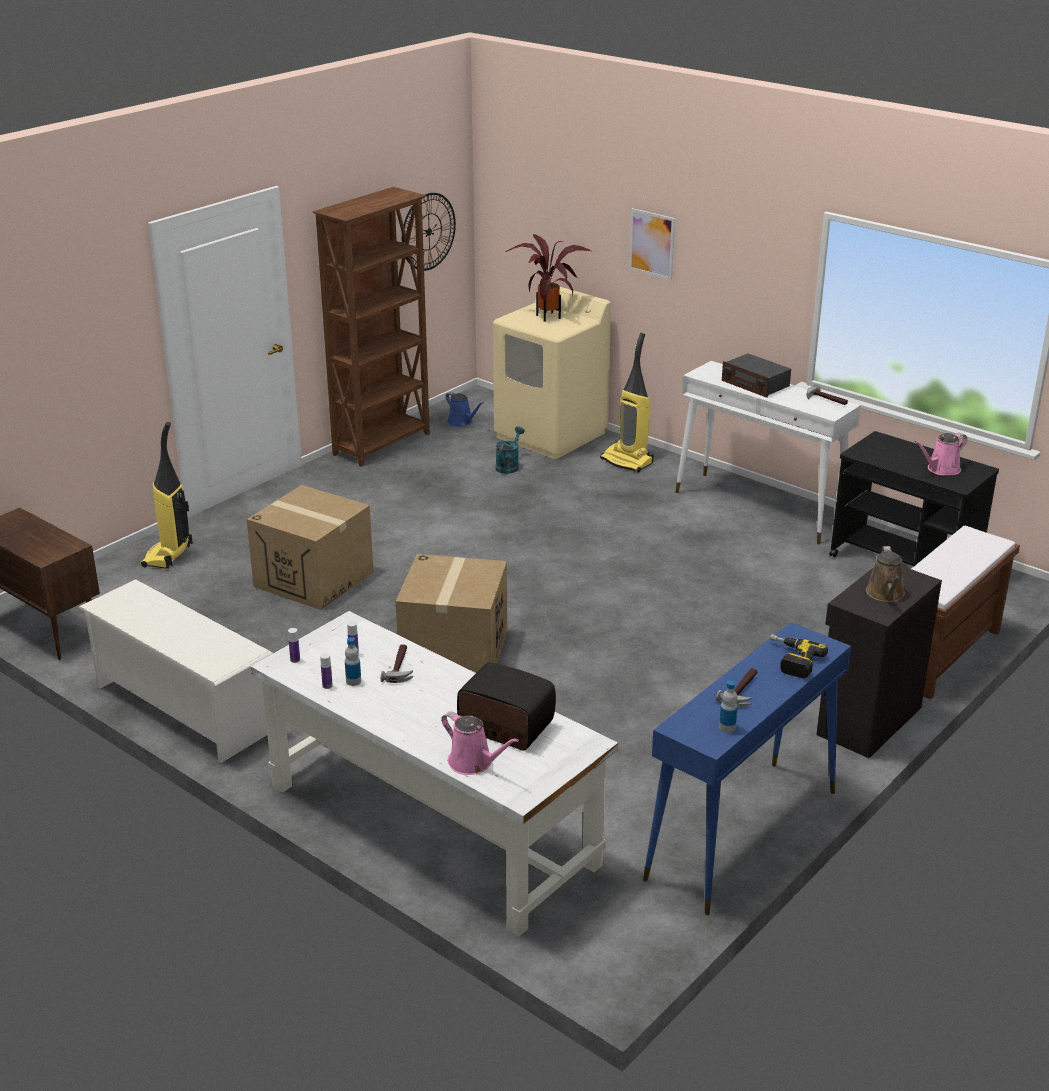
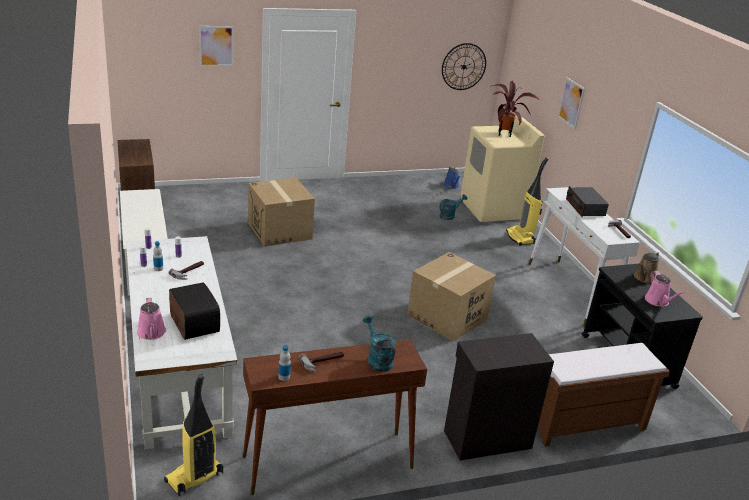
camera: 30 degrees right, 0 degrees up
vacuum cleaner [141,422,193,569] -> vacuum cleaner moved to [164,374,223,496]
brown bookcase [313,187,430,467] -> none
cardboard box [396,554,507,673] -> cardboard box moved to [407,252,496,342]
blue console table [643,622,851,915] -> brown console table [243,339,427,495]
power drill [770,634,828,678] -> turquoise watering can [363,315,396,372]
brown watering can [866,546,905,602] -> brown watering can moved to [634,251,659,283]
pink watering can [914,433,967,475] -> pink watering can turned 105 degrees counterclockwise [645,271,684,307]
none -> picture [199,26,234,67]

